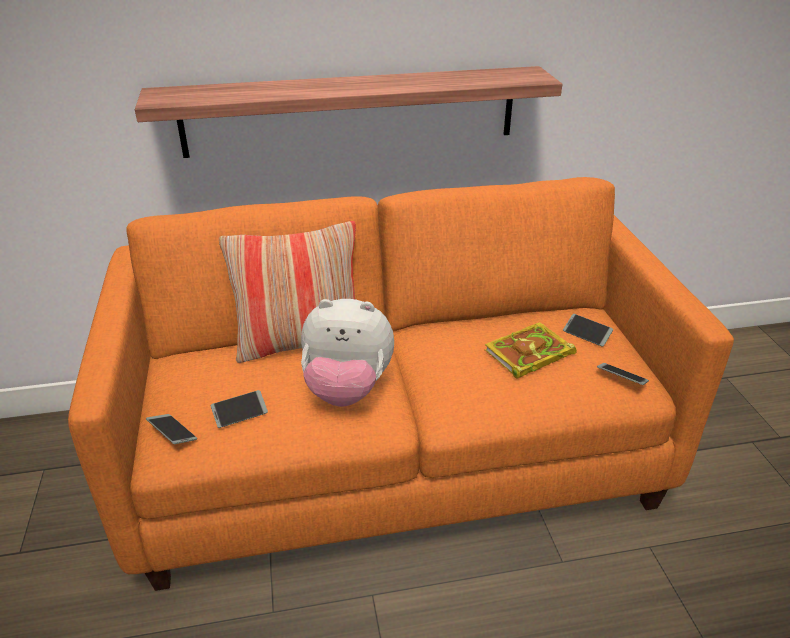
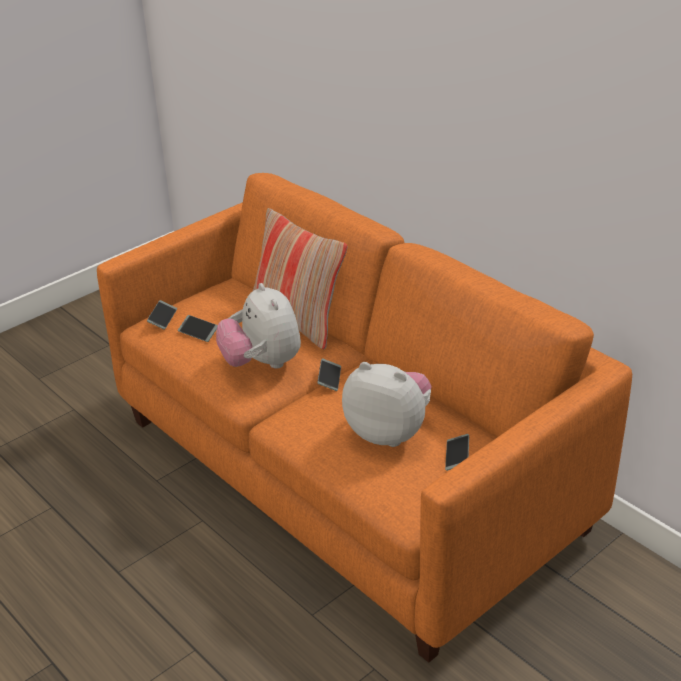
camera: 60 degrees right, 0 degrees up
shelf [135,66,562,158] -> none
book [485,322,577,379] -> plush toy [342,362,432,447]
phone [597,363,649,385] -> phone moved to [317,358,341,391]

